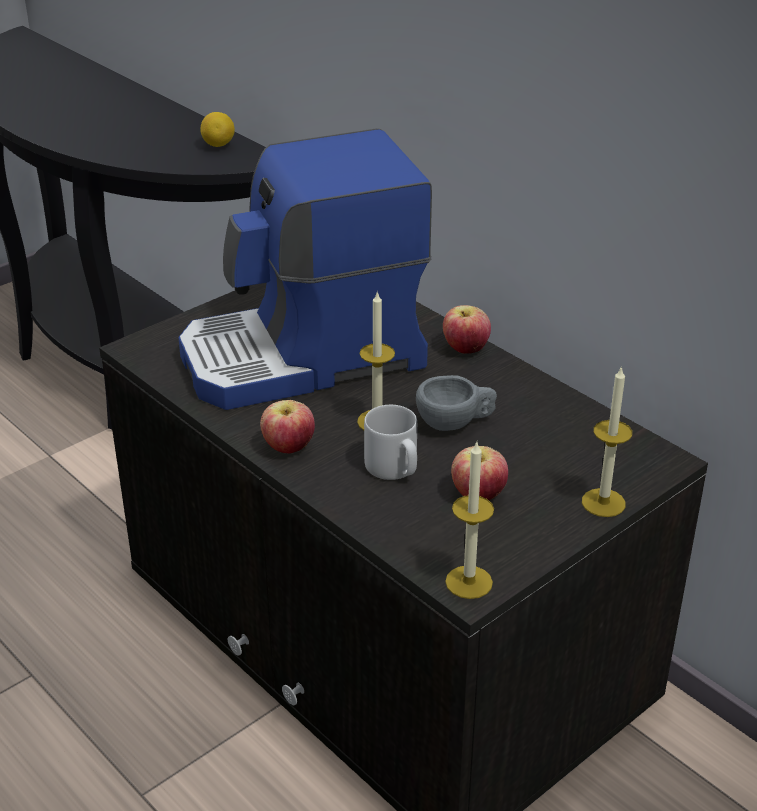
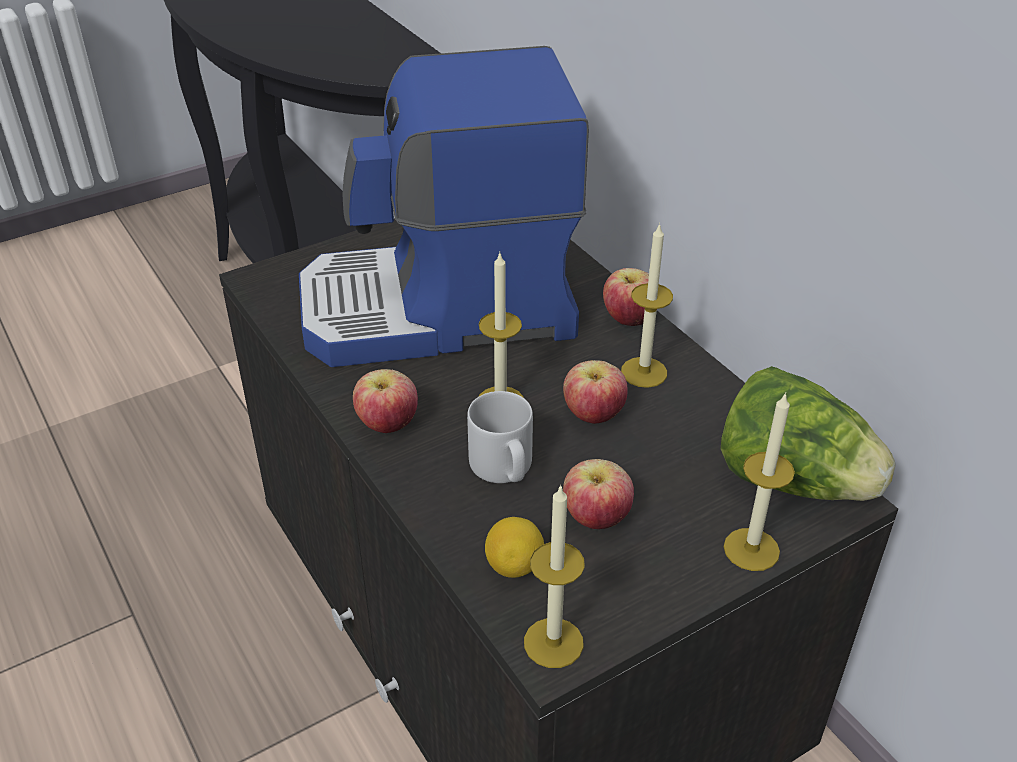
camera: 10 degrees right, 5 degrees up
lemon [200,112,235,147] -> lemon moved to [485,517,544,578]
grey cup [416,375,497,431] -> apple [563,360,628,424]
none -> candle [621,223,673,388]
none -> lettuce [721,366,896,501]

